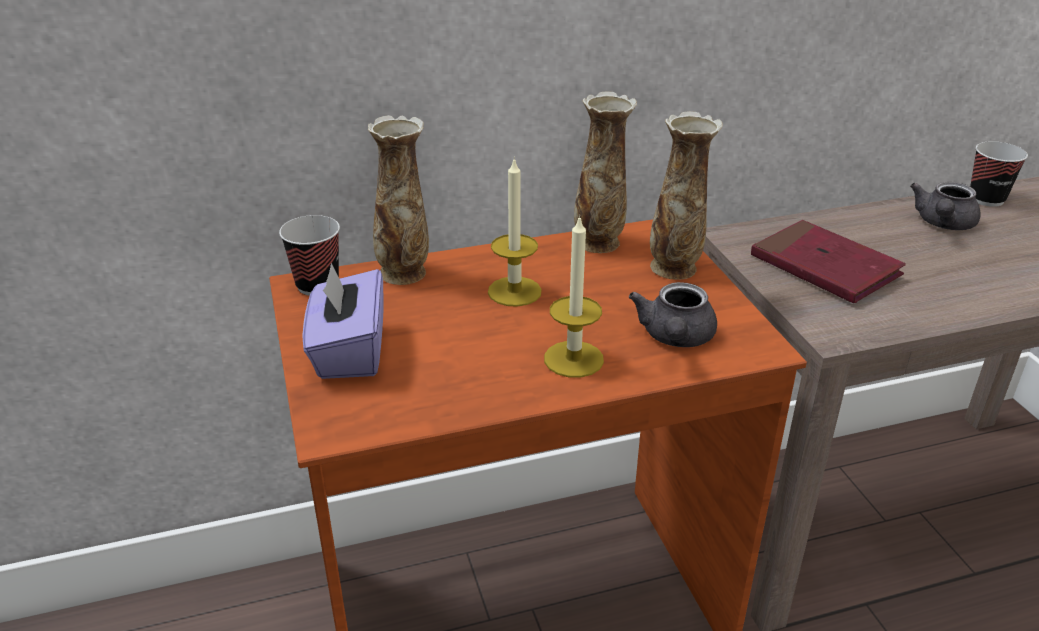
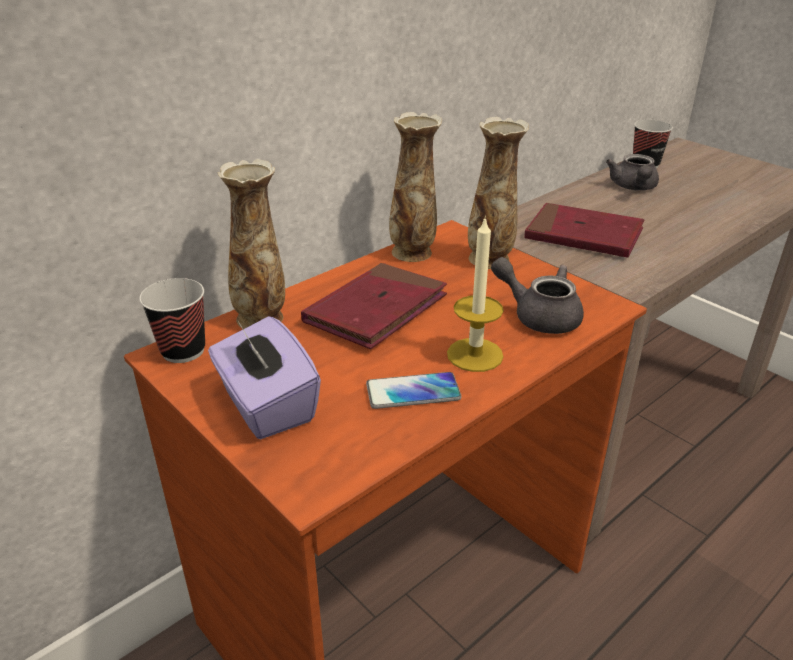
camera: 25 degrees left, 0 degrees up
candle [488,157,542,307] -> red book [301,263,447,349]
grey teapot [629,282,717,347] -> grey teapot turned 135 degrees clockwise [491,257,584,334]
none -> phone [366,372,462,409]

